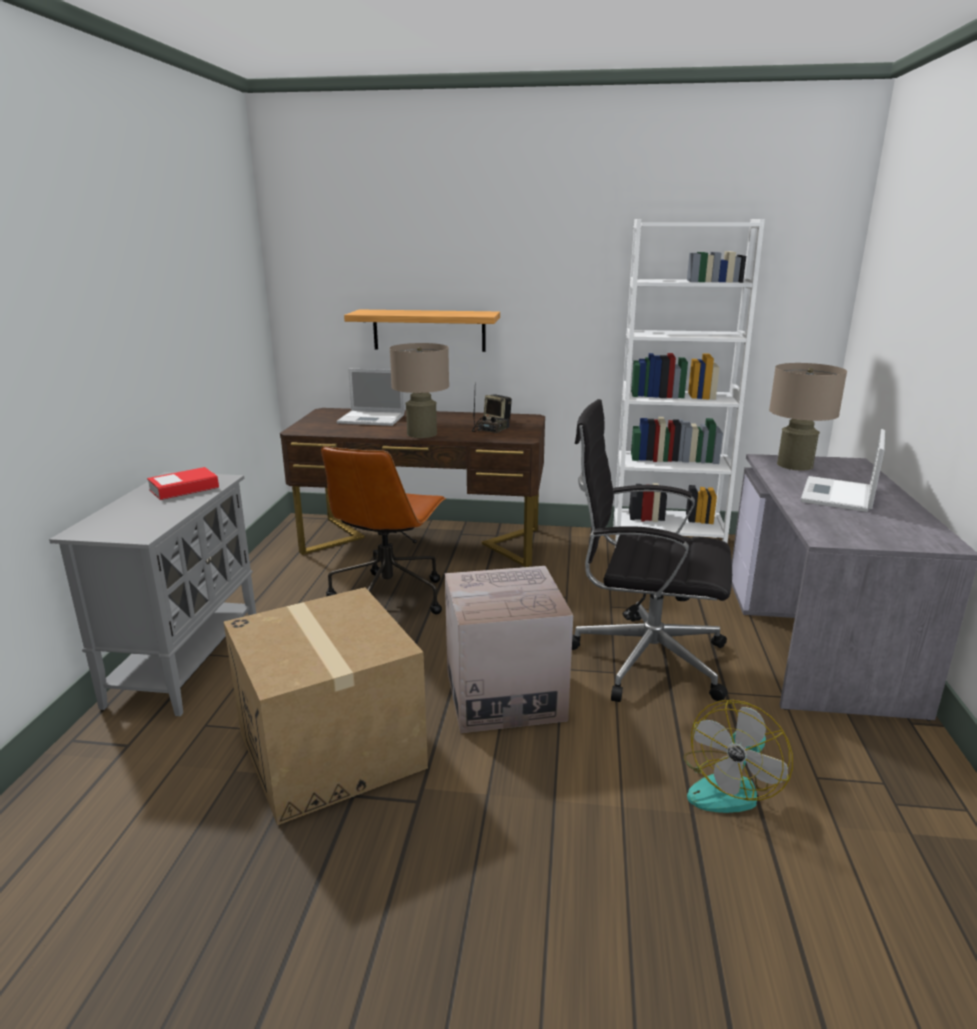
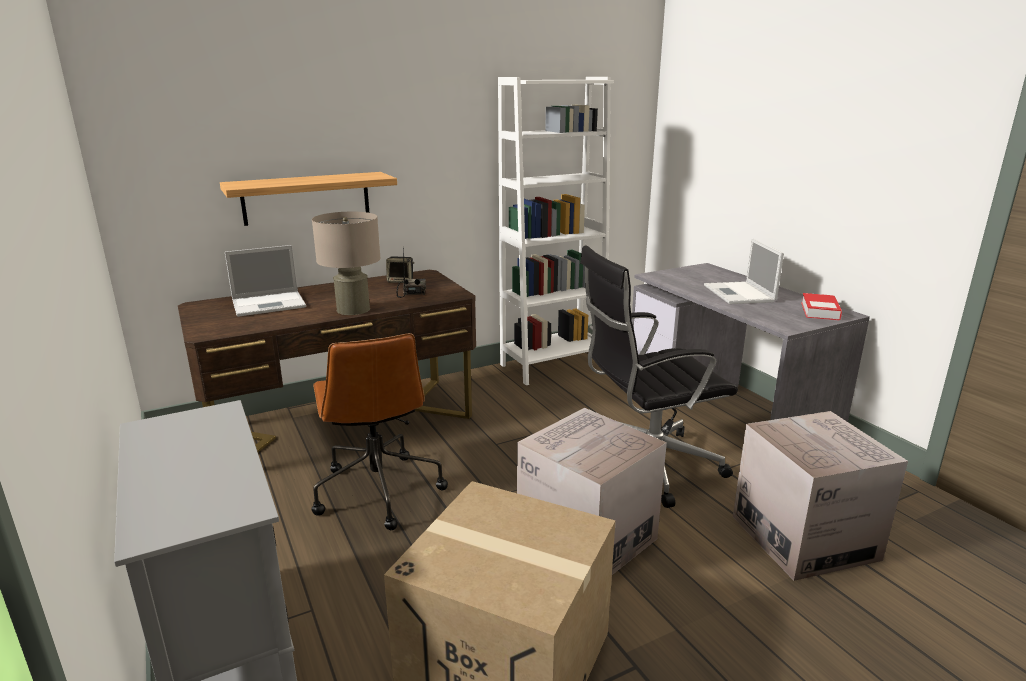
camera: 35 degrees left, 0 degrees up
book [147,467,219,500] -> book moved to [801,293,842,321]
fan [683,700,793,813] -> cardboard box [733,411,908,581]
beige table lamp [769,363,847,470] -> none

